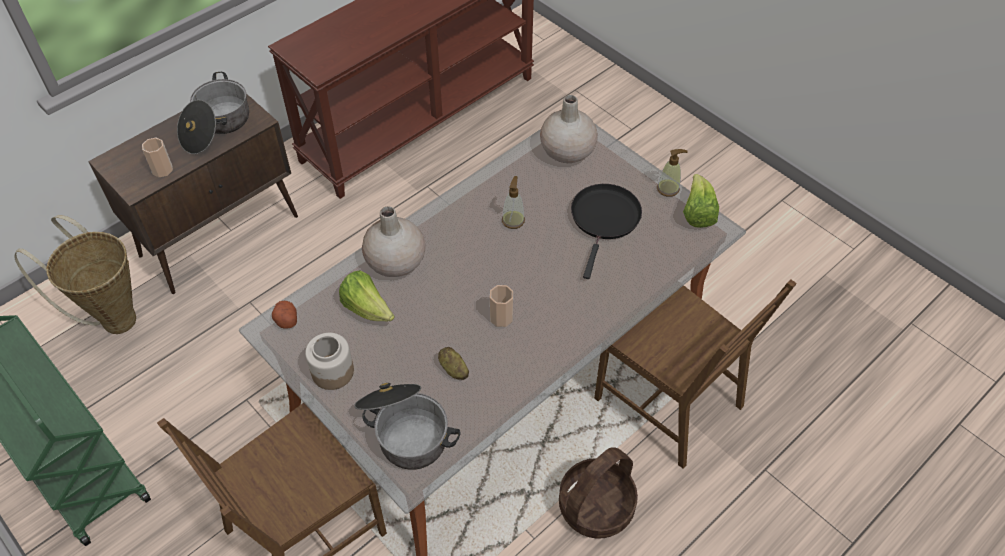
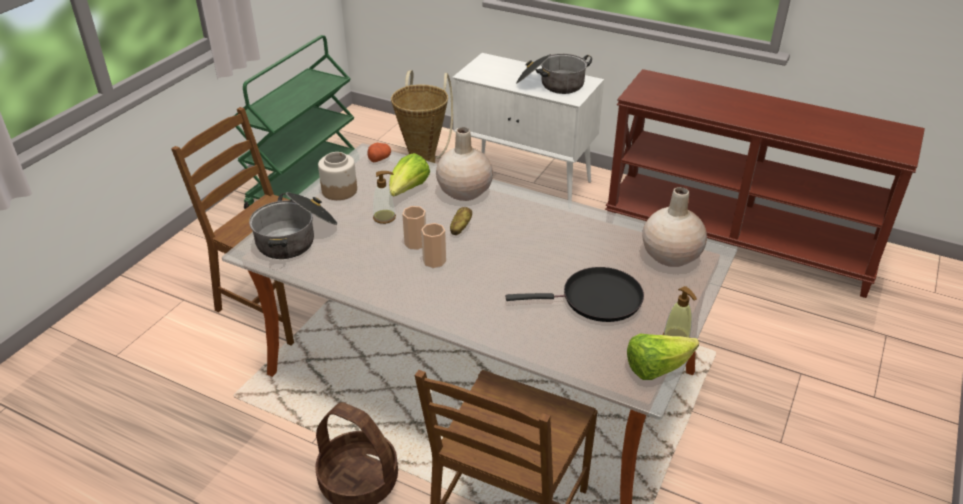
camera: 70 degrees right, 15 degrees down
brown cabinet [88,93,298,294] -> white cabinet [452,53,604,201]
cup [142,138,173,177] -> cup moved to [402,206,426,249]
potato [438,347,469,380] -> potato moved to [450,207,472,235]
soap dispenser [502,176,525,229] -> soap dispenser moved to [373,171,396,224]

